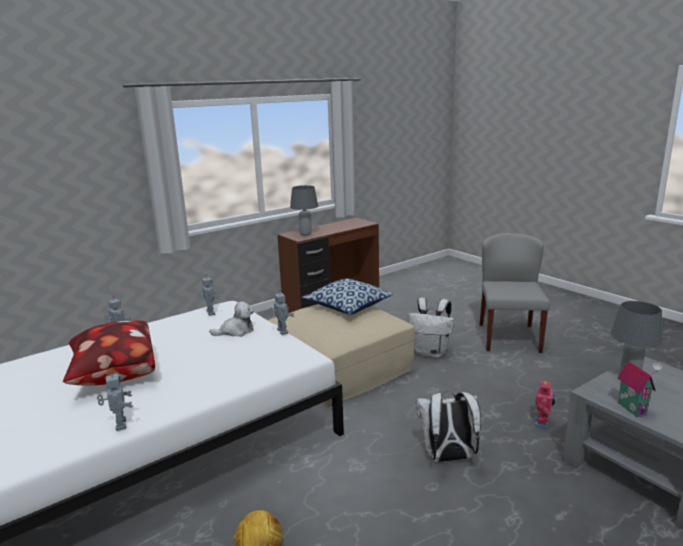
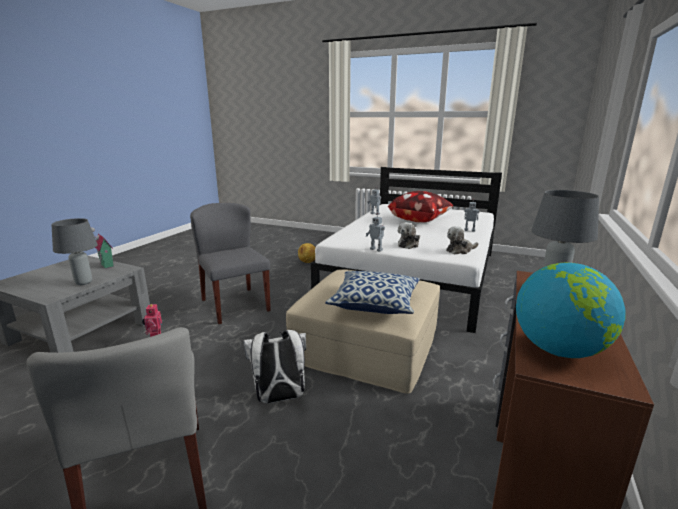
camera: 150 degrees right, 0 degrees up
toy robot [197,274,220,316] -> plush toy [446,226,478,254]
white backpack [416,391,481,462] -> grey chair [190,203,271,324]
none -> globe [516,262,625,358]

